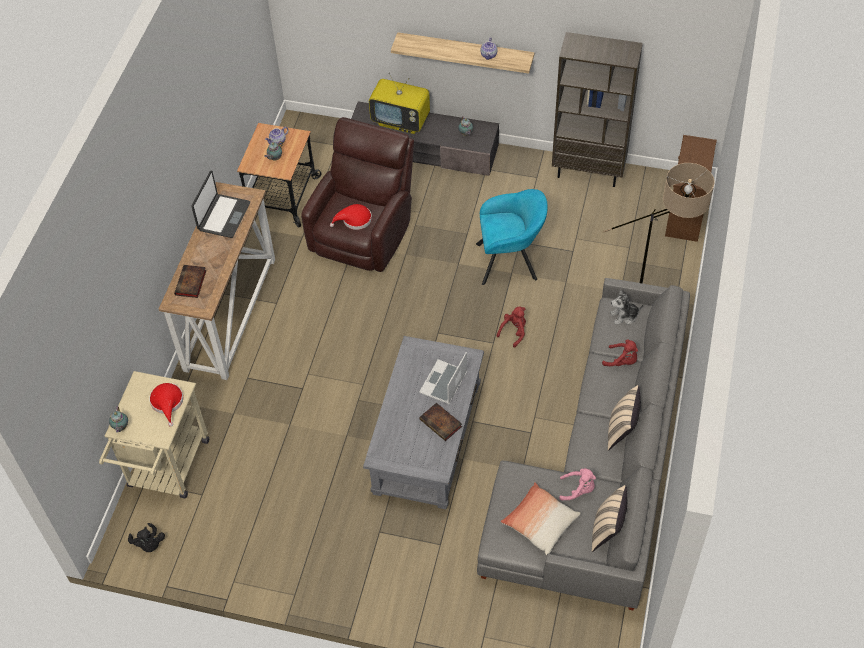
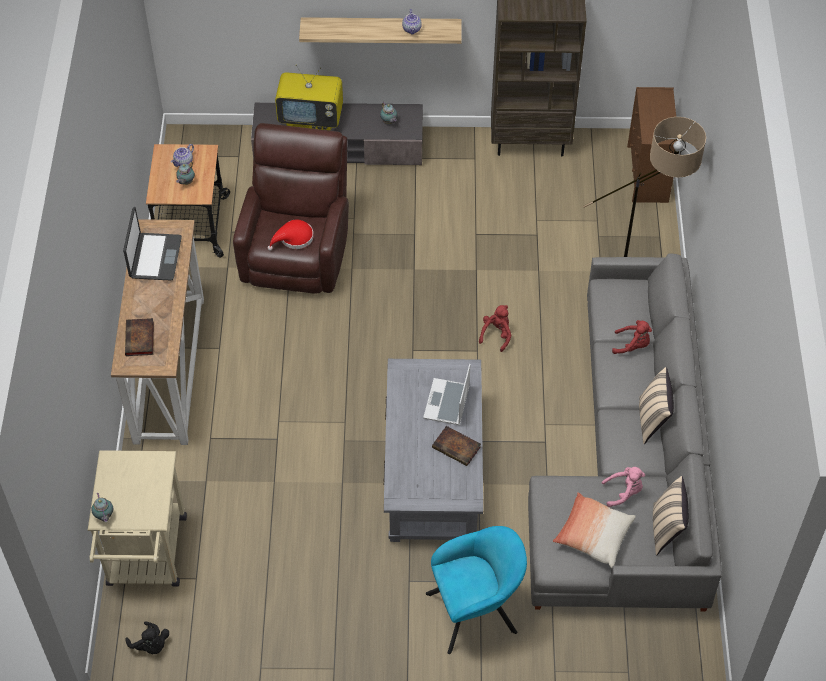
camera: 15 degrees left, 0 degrees up
red hat [149,383,183,427] -> none
turquoise armchair [476,189,548,285] -> turquoise armchair moved to [426,526,527,654]
plush toy [610,289,644,325] -> none

